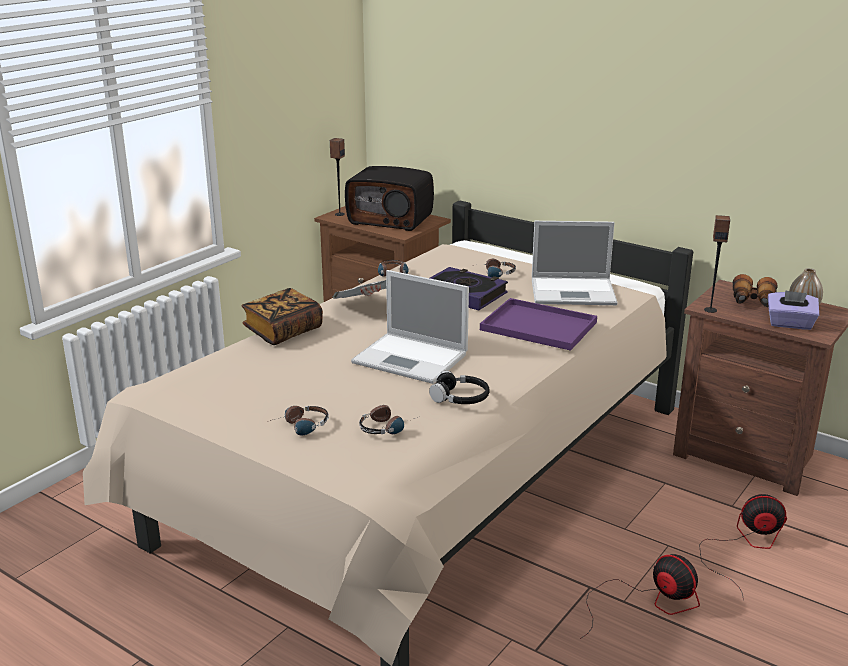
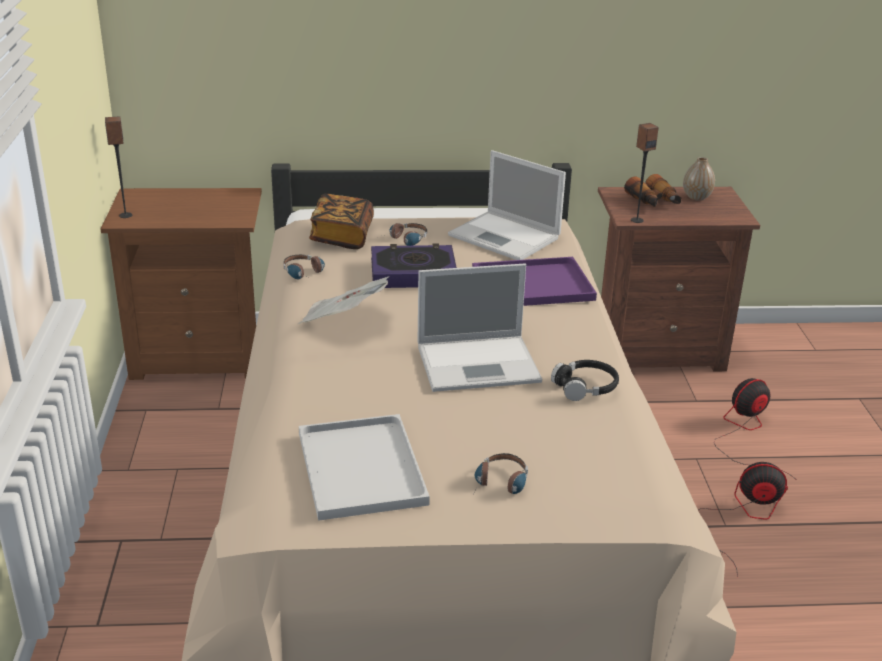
camera: 40 degrees left, 5 degrees up
book [241,288,323,345] -> book moved to [309,194,374,249]
radio [345,166,434,231] -> none
headphones [359,405,418,434] -> none
laptop [532,221,618,305] -> laptop turned 75 degrees clockwise [448,150,566,260]
purple tissue box [768,290,819,330] -> none
none -> white tray [299,414,430,521]

